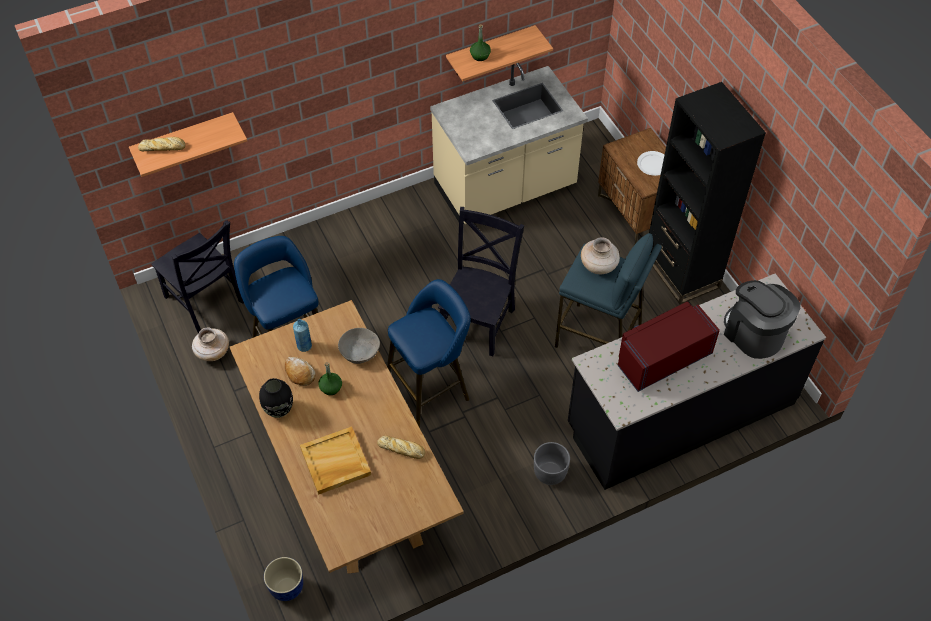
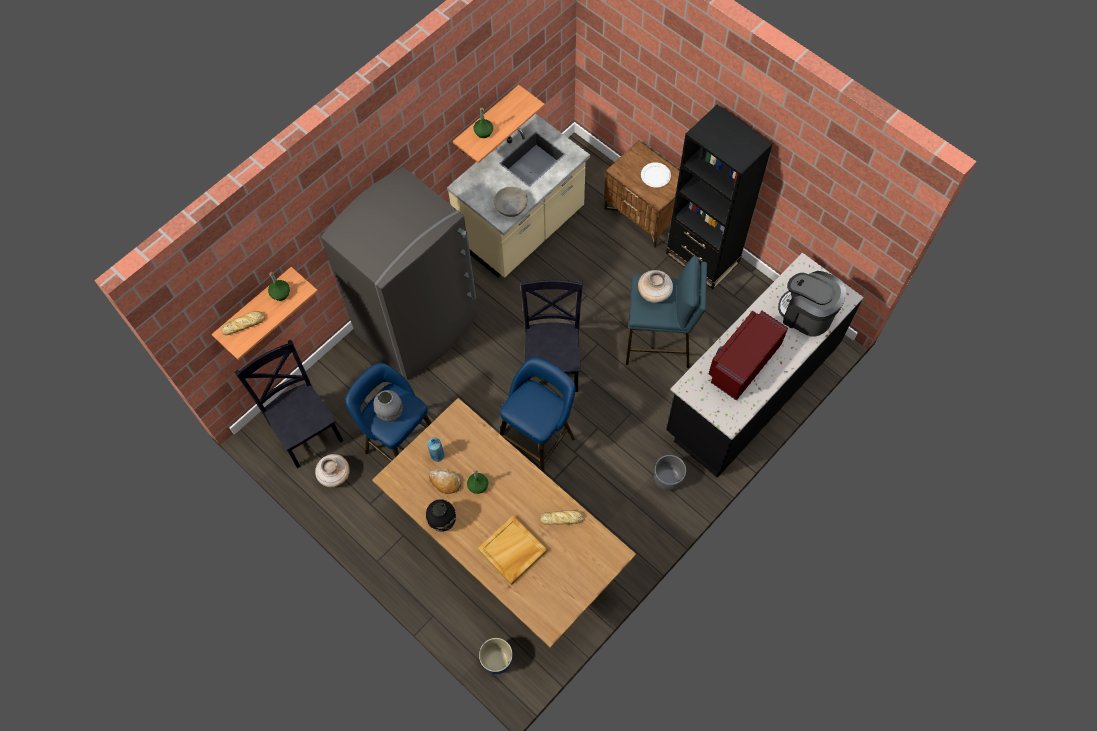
camera: 20 degrees left, 10 degrees up
black chair [151,220,244,333] -> black chair turned 150 degrees counterclockwise [234,340,343,469]
grey bowl [338,328,380,364] -> grey bowl moved to [494,187,528,217]
none -> green bottle [268,272,290,301]
none -> grey fridge [321,167,478,380]
none -> grey vase [373,390,403,422]

